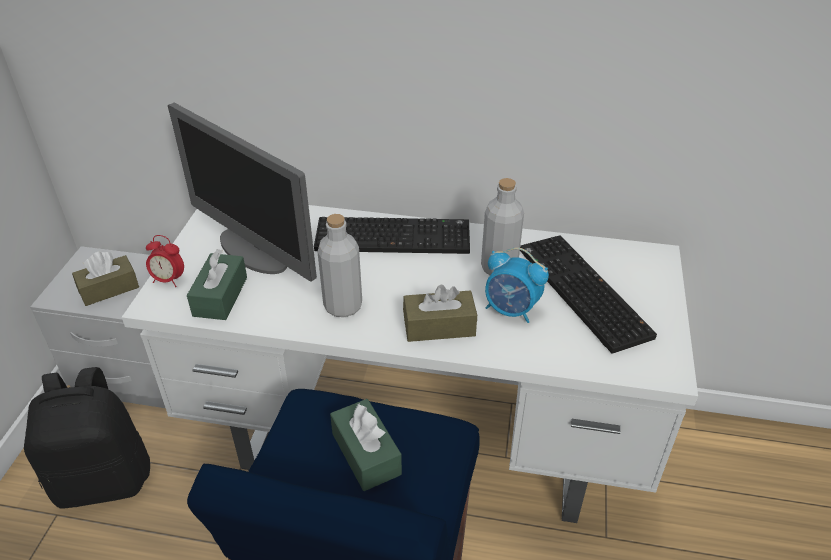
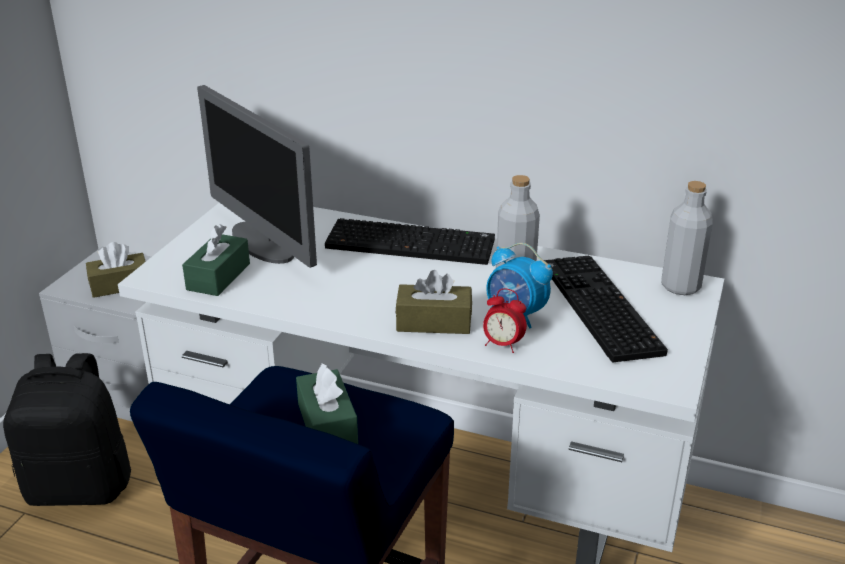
camera: 10 degrees right, 10 degrees down
alarm clock [146,235,184,287] -> alarm clock moved to [483,288,527,353]
grey bottle [317,214,362,317] -> grey bottle moved to [661,181,713,295]

